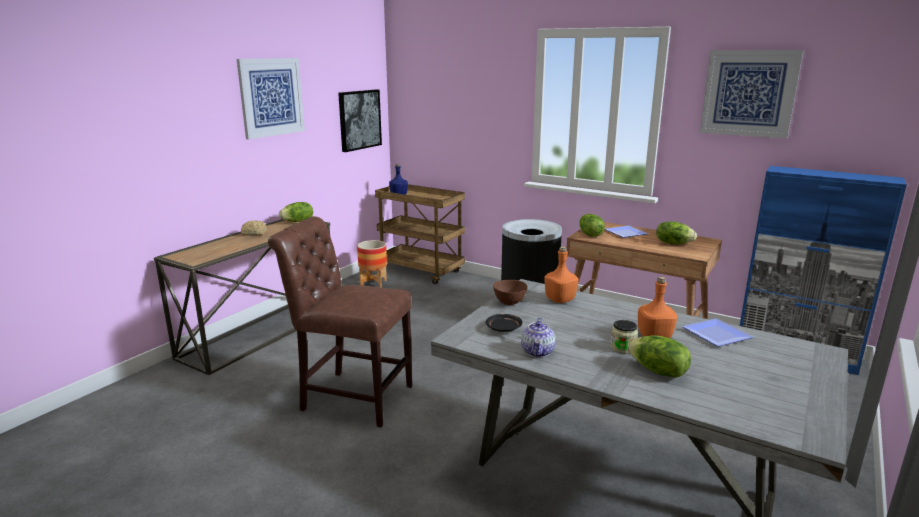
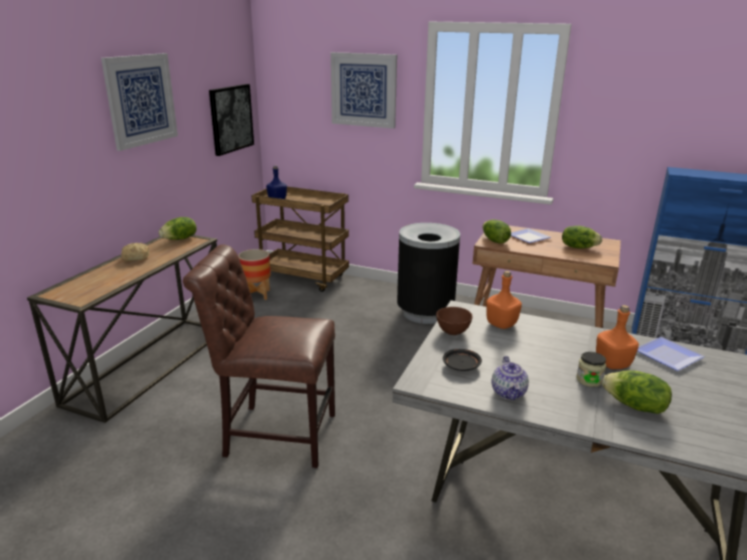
camera: 10 degrees left, 5 degrees up
picture [700,50,804,139] -> picture moved to [331,52,397,129]

